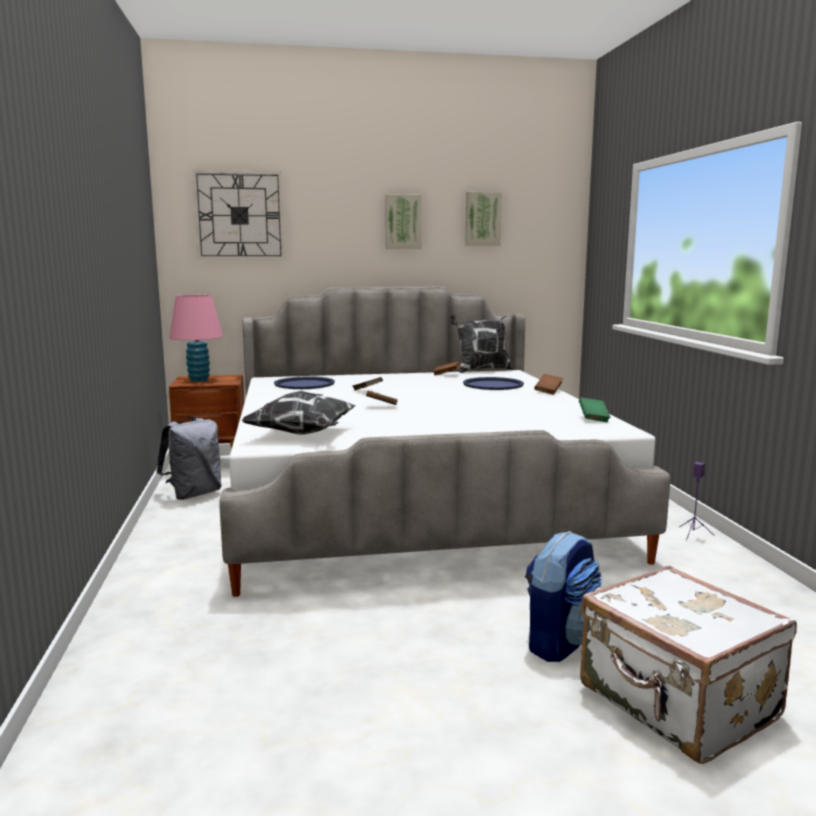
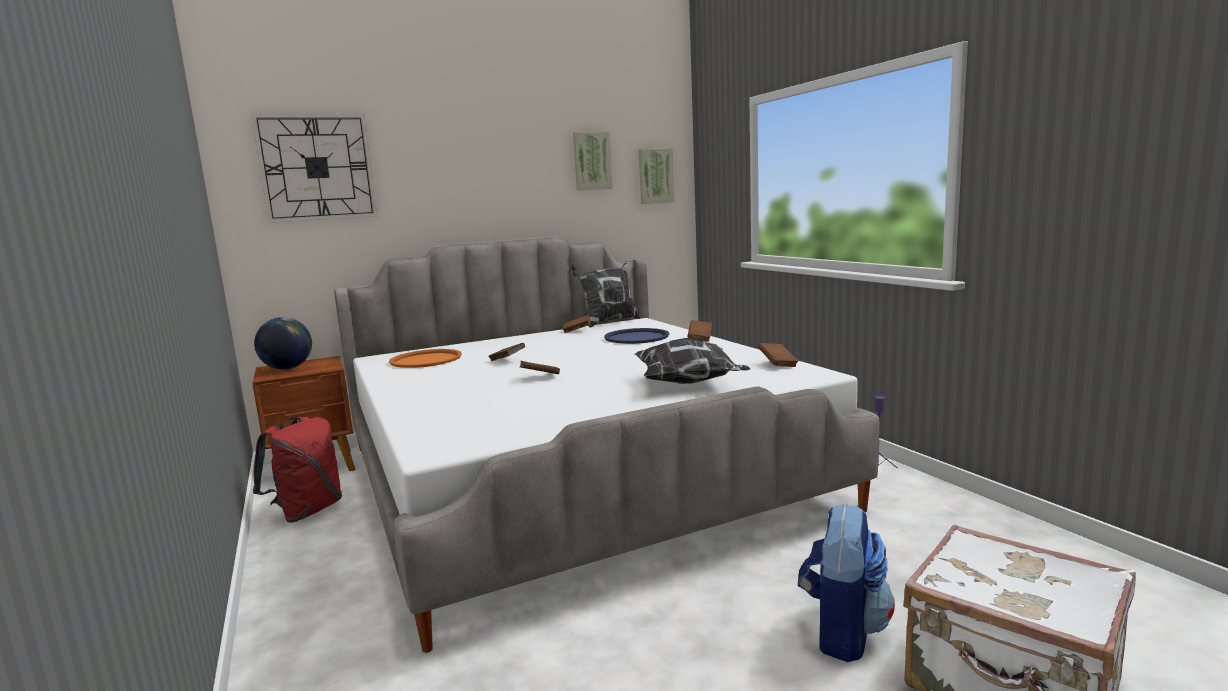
camera: 15 degrees left, 0 degrees up
grey backpack [156,417,222,500] -> red backpack [253,417,342,523]
pink table lamp [170,295,223,382] -> globe [254,317,312,370]
pillow [241,391,356,435] -> pillow moved to [635,338,751,384]
blue tray [274,376,335,389] -> orange tray [389,349,462,368]
picture [385,194,422,249] -> picture moved to [639,148,674,204]
green book [579,398,610,422] -> brown book [758,343,798,367]

